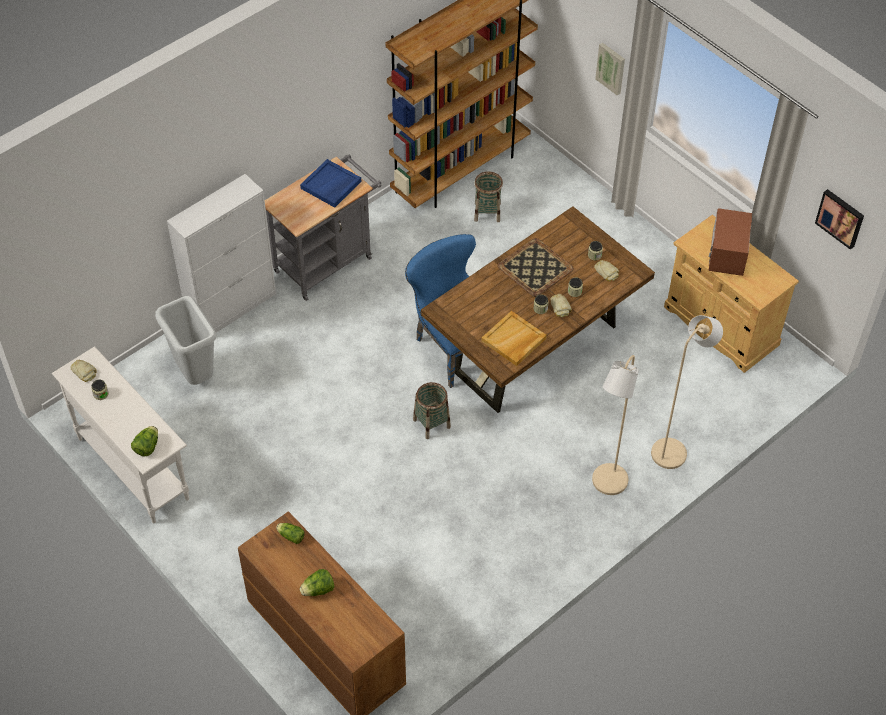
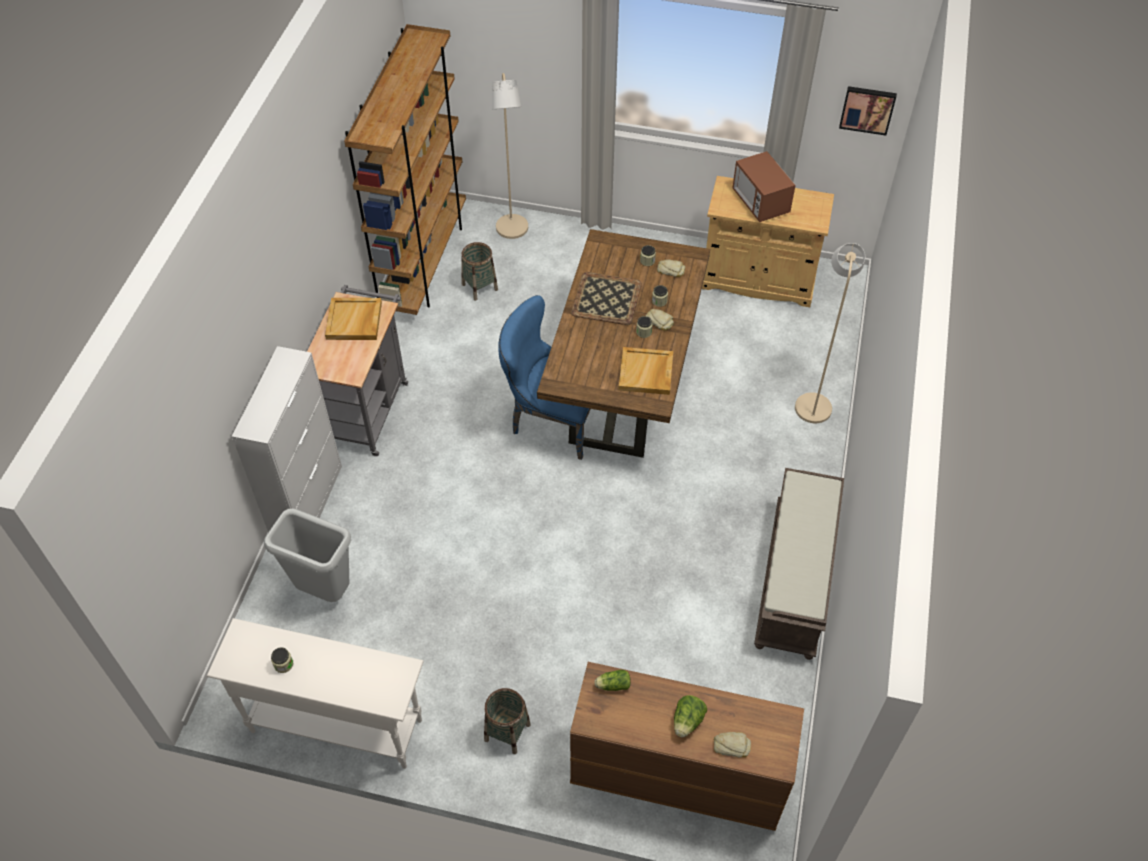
camera: 35 degrees left, 0 degrees up
bread [71,360,97,382] -> bread moved to [714,732,751,757]
lettuce [131,426,158,456] -> none
blue tray [300,159,361,208] -> beige tray [325,298,382,340]
basket [413,382,451,439] -> basket moved to [484,688,531,754]
beige floor lamp [592,355,639,495] -> beige floor lamp moved to [492,73,528,239]
picture [595,43,625,96] -> none
none -> brown bench [754,468,844,660]

